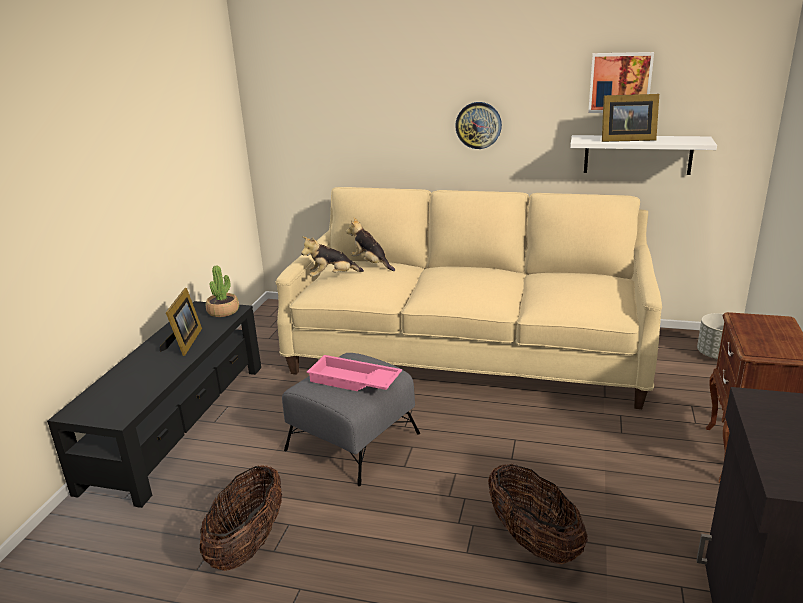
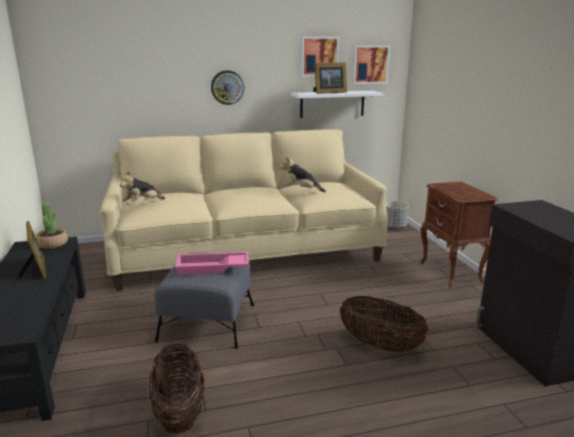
camera: 30 degrees left, 5 degrees down
plush toy [346,217,395,271] -> plush toy moved to [279,156,326,192]
none -> picture [352,45,390,84]

